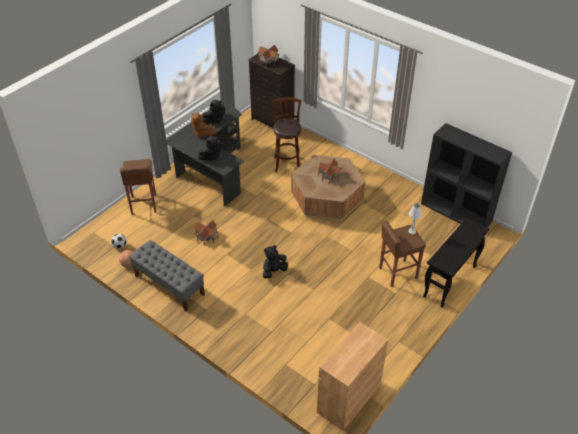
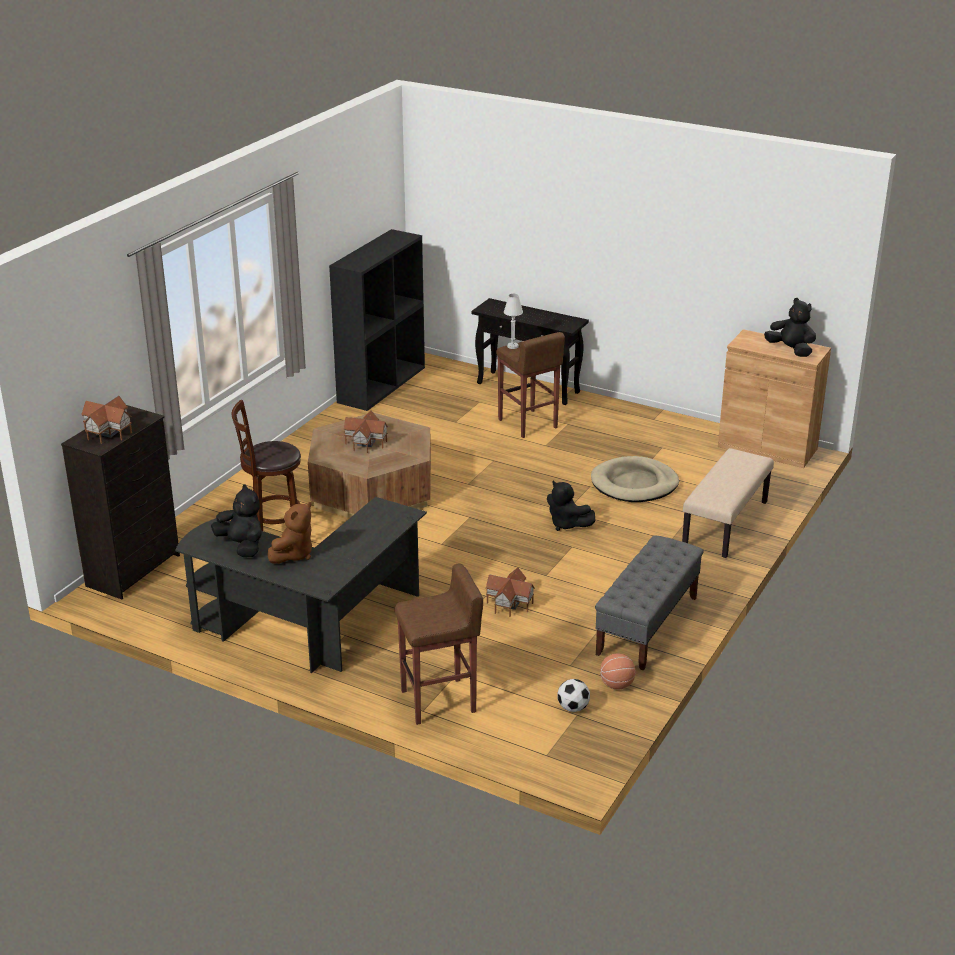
camera: 100 degrees left, 15 degrees down
black plush toy [198,136,222,161] -> black plush toy moved to [764,298,816,357]
none -> beige dog bed [591,456,679,502]
none -> beige bench [682,448,774,558]

